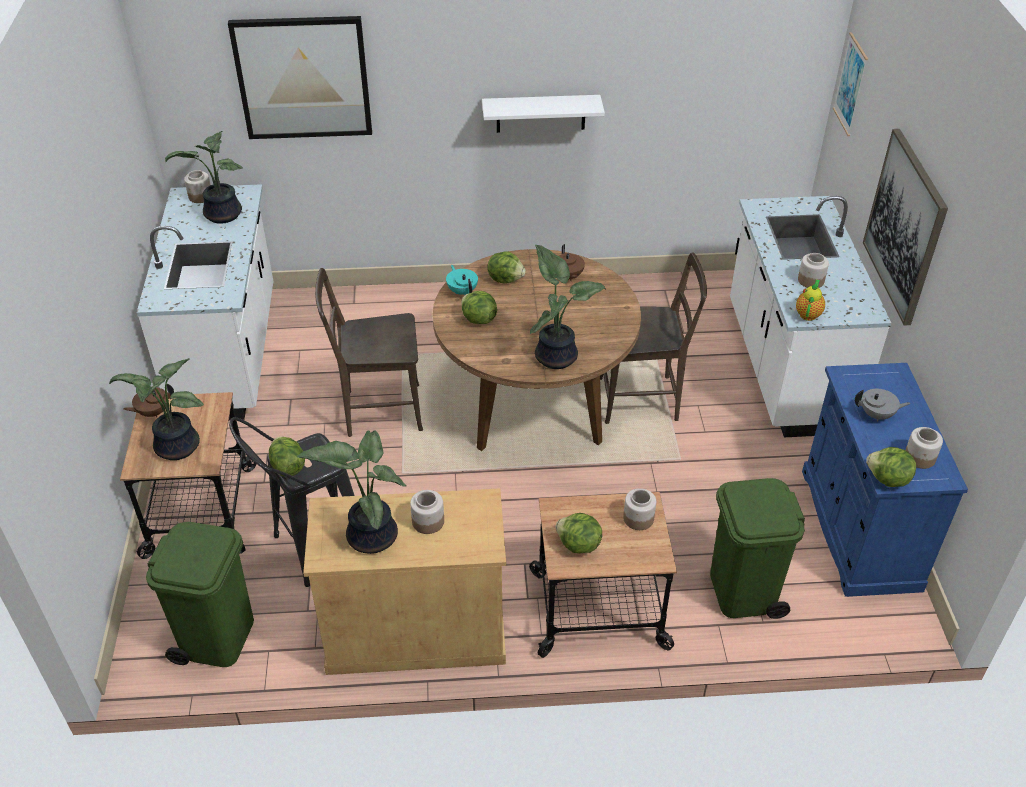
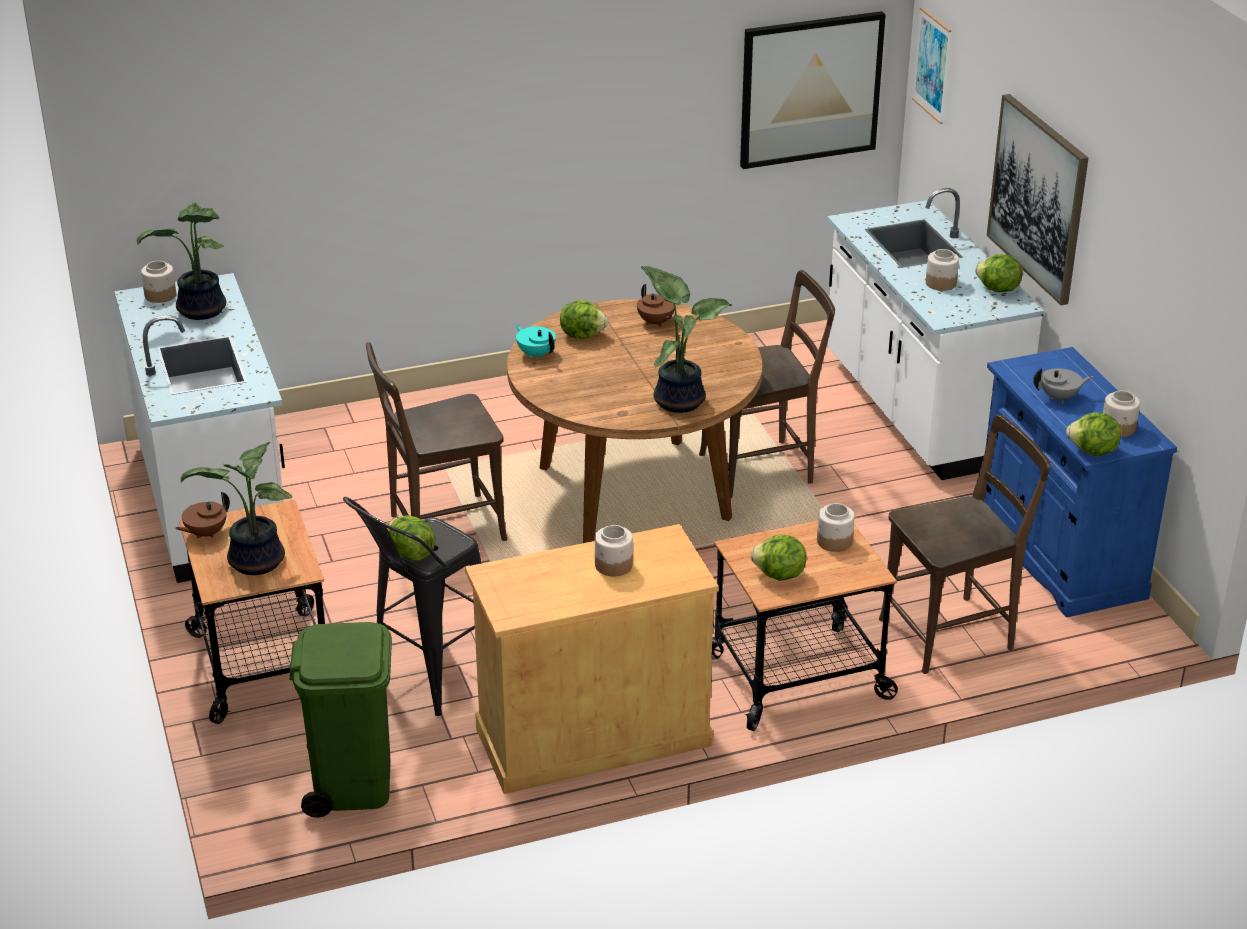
camera: 15 degrees left, 10 degrees down
picture [228,16,372,139] -> picture moved to [740,11,886,169]
potted plant [297,430,407,554] -> none
lettuce [461,291,497,324] -> lettuce moved to [975,254,1023,292]
white shelf [482,95,605,133] -> none
green trash can [710,478,805,619] -> brown chair [879,414,1051,674]
teapot [796,279,825,321] -> none

